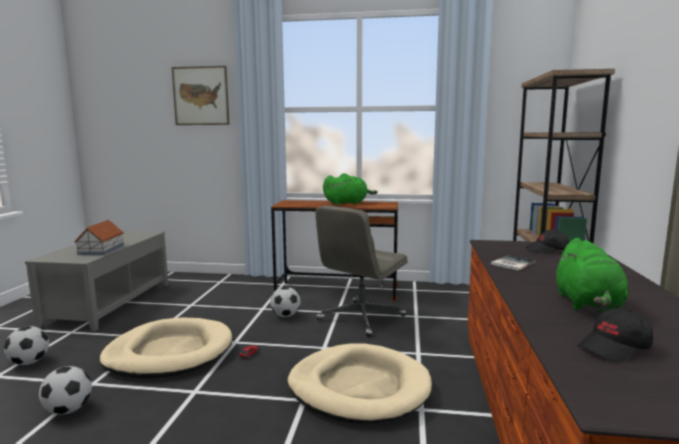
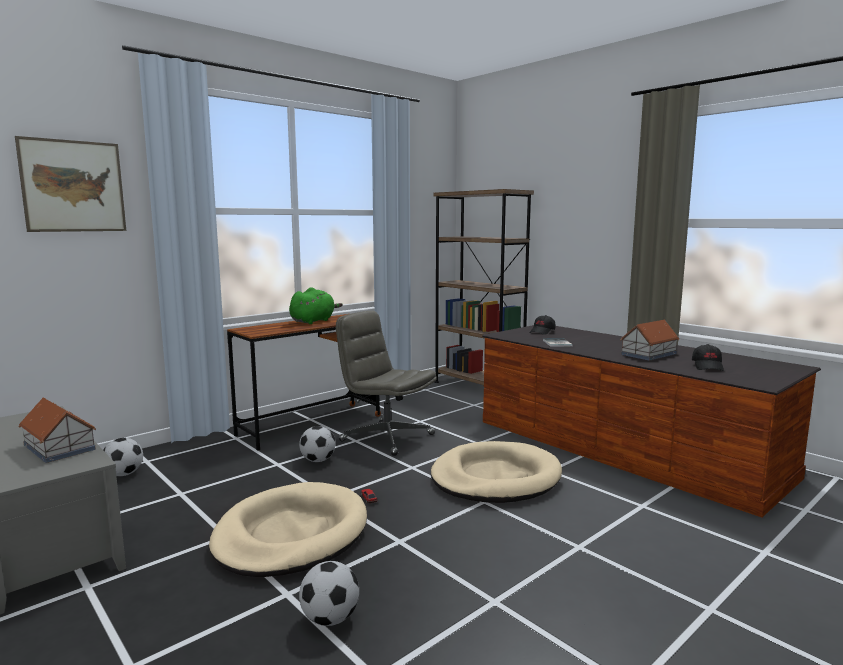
camera: 50 degrees left, 0 degrees up
football [4,326,49,365] -> football moved to [103,438,143,476]
grey office chair [315,205,408,337] -> grey office chair turned 135 degrees clockwise [336,311,437,456]
green plush toy [555,238,628,312] -> toy house [620,320,680,361]

